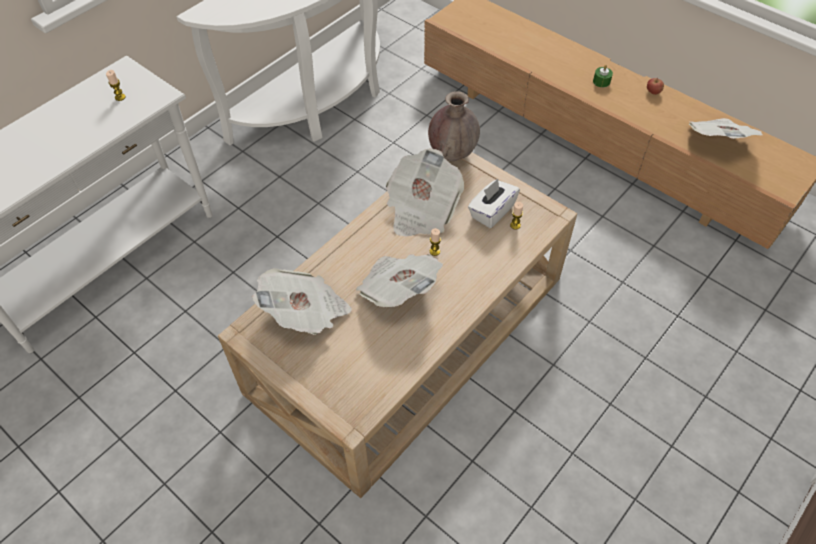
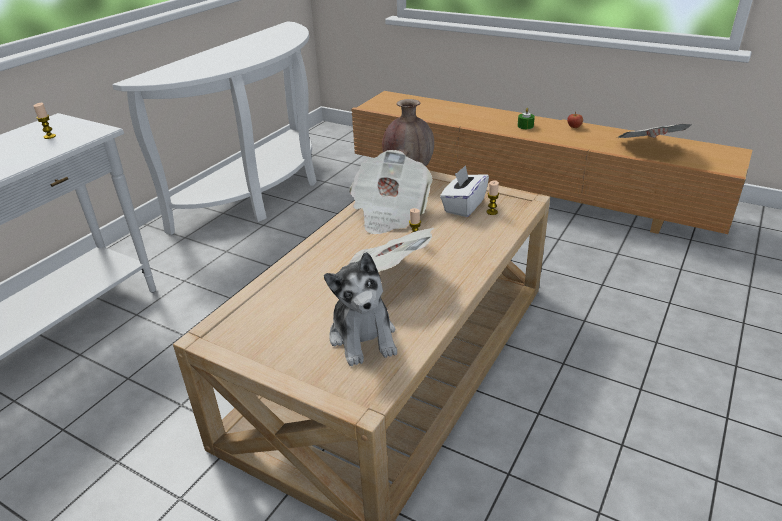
camera: 10 degrees left, 20 degrees down
newspaper [252,268,352,335] -> none
none -> plush toy [324,252,397,366]

